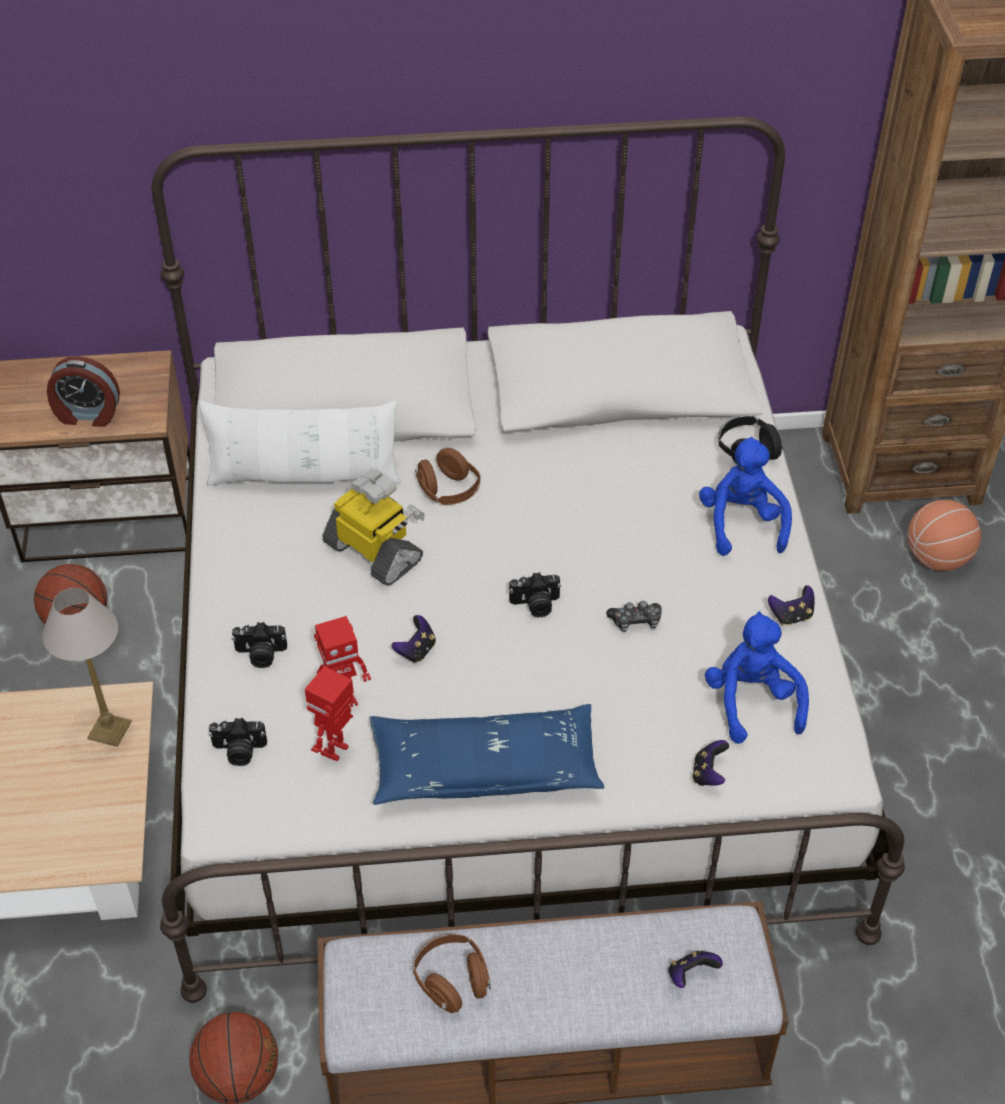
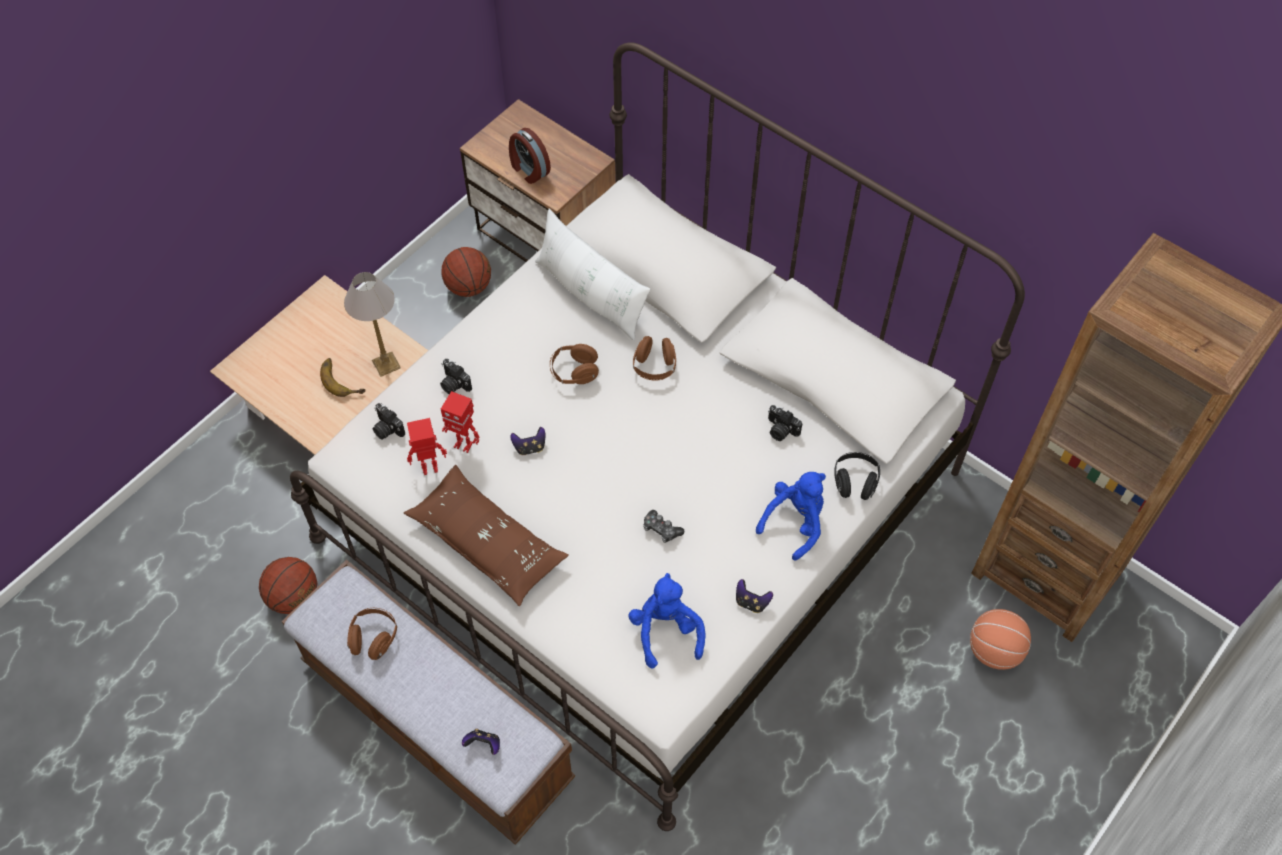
camera: 45 degrees right, 10 degrees up
toy robot [323,468,425,586] -> brown headphones [550,344,599,384]
blue pillow [370,704,605,805] -> brown pillow [404,465,569,606]
camera [509,572,561,617] -> camera moved to [768,405,802,441]
game controller [692,740,729,786] -> none
blue plush toy [705,611,809,744] -> blue plush toy turned 45 degrees counterclockwise [628,573,705,669]
none -> banana [320,358,366,397]

